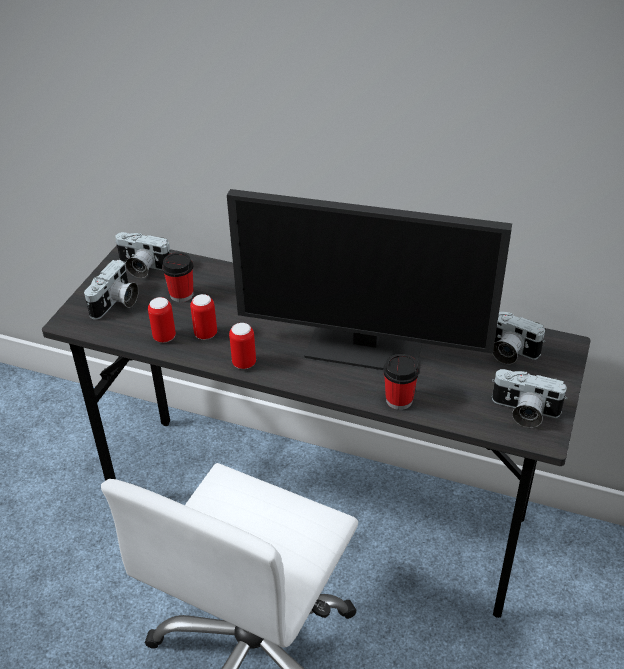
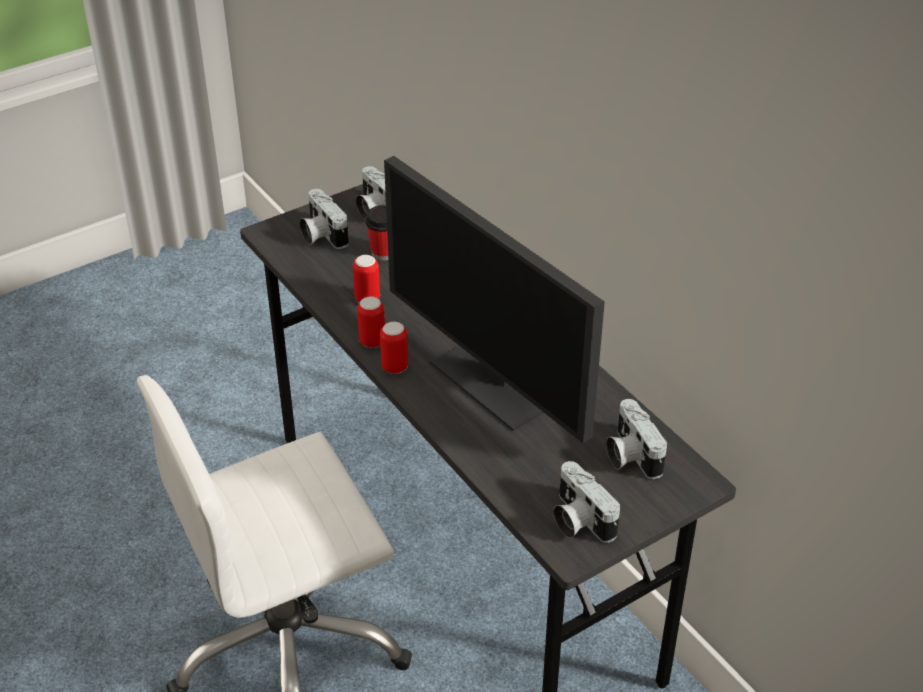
camera: 35 degrees right, 0 degrees up
camera [84,260,139,319] -> camera turned 90 degrees clockwise [300,189,349,249]
can [148,297,176,343] -> can moved to [380,322,408,374]
cup [383,354,419,410] -> none

